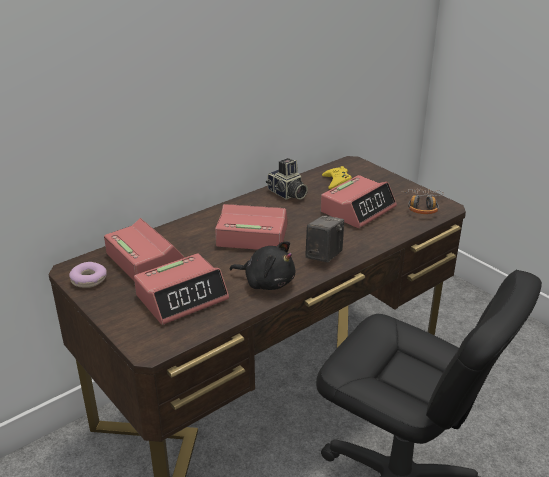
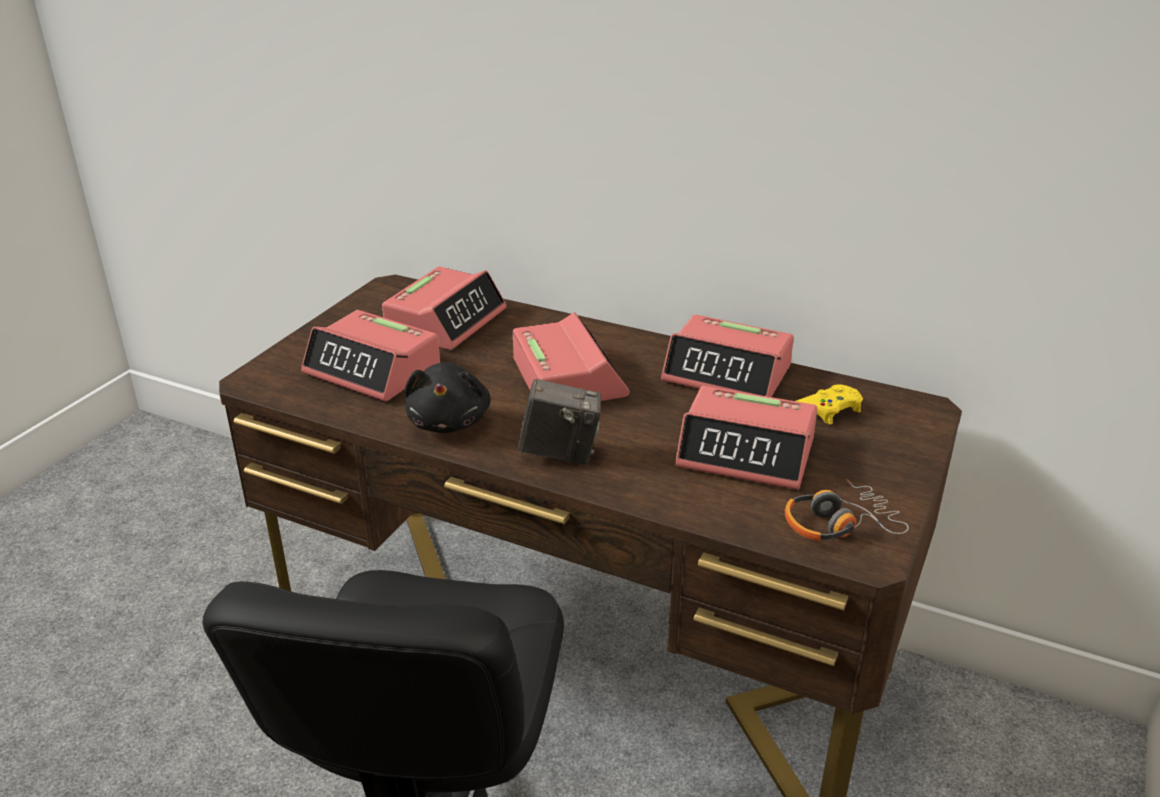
camera: 65 degrees right, 0 degrees up
donut [69,262,107,288] -> none
camera [266,158,308,200] -> alarm clock [661,315,794,397]

